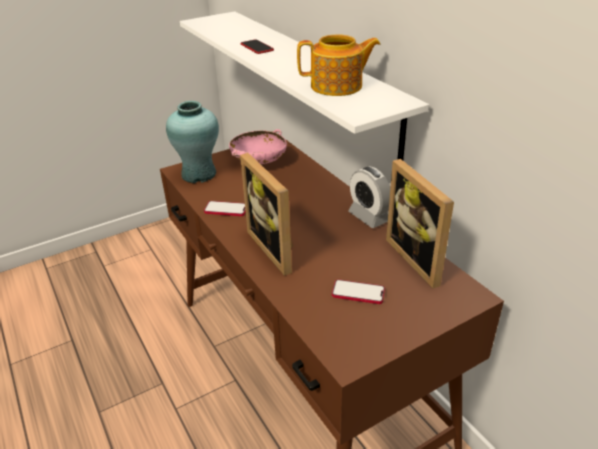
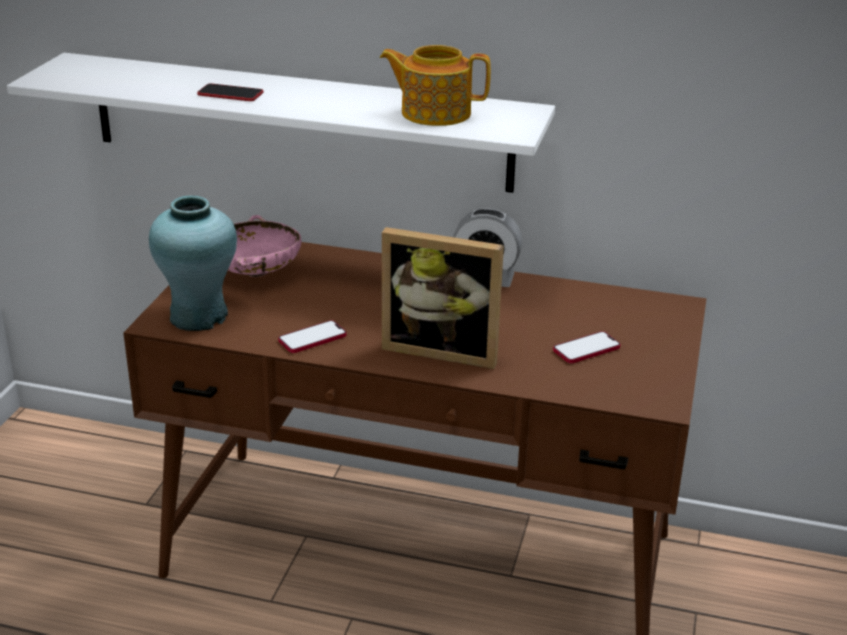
camera: 45 degrees left, 5 degrees down
teapot [297,35,380,96] -> teapot turned 120 degrees counterclockwise [379,45,491,126]
picture frame [386,159,454,289] -> none

